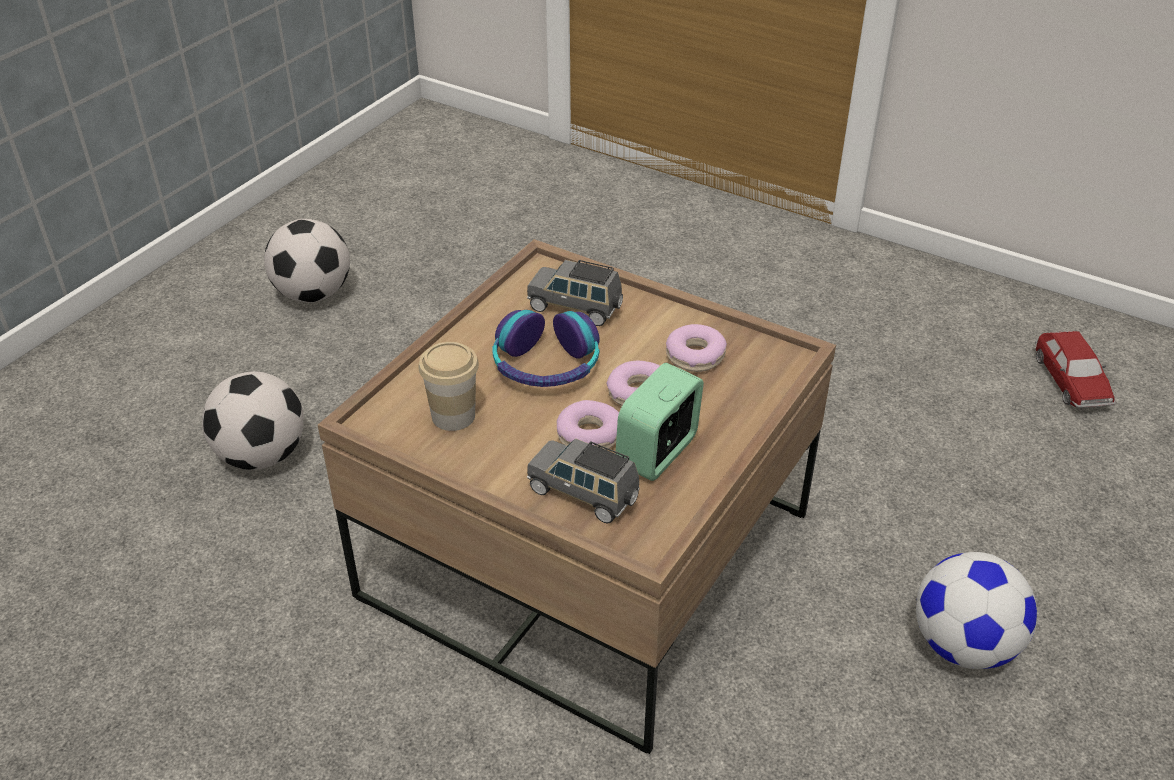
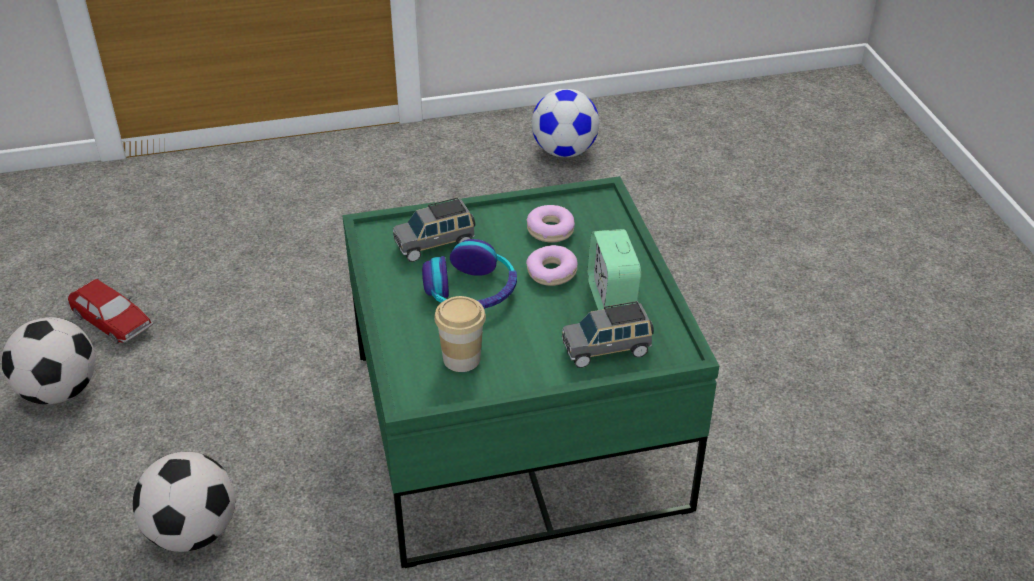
camera: 45 degrees left, 0 degrees up
brown coffee table [318,239,836,754] -> green coffee table [342,176,719,568]
donut [557,400,619,450] -> none
football [916,552,1037,669] -> football moved to [532,89,599,157]
toy car [1035,328,1116,408] -> toy car moved to [67,279,153,344]

